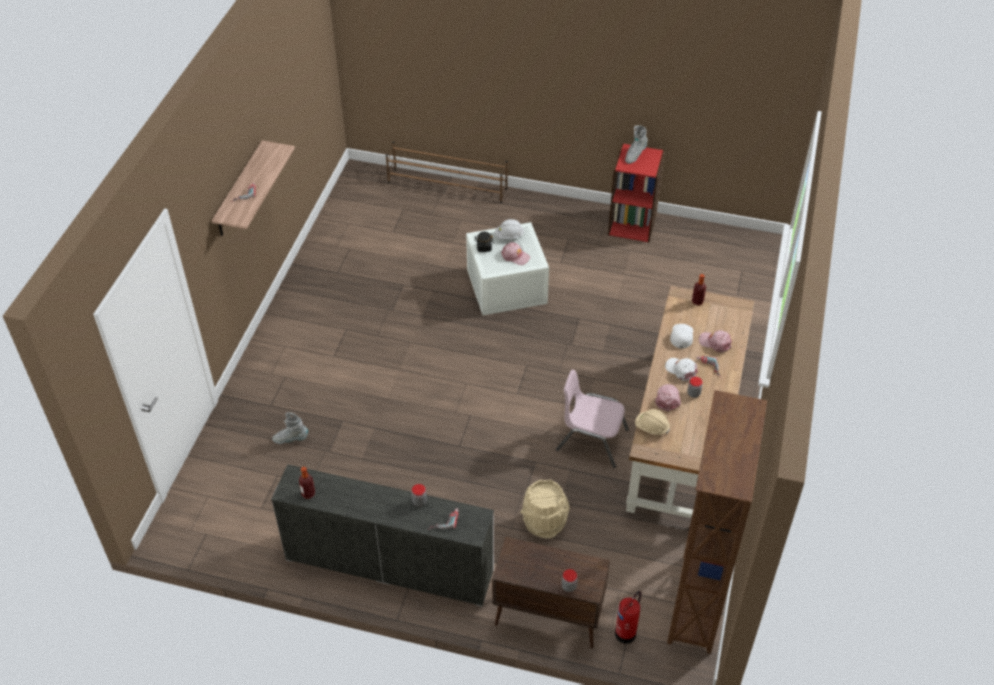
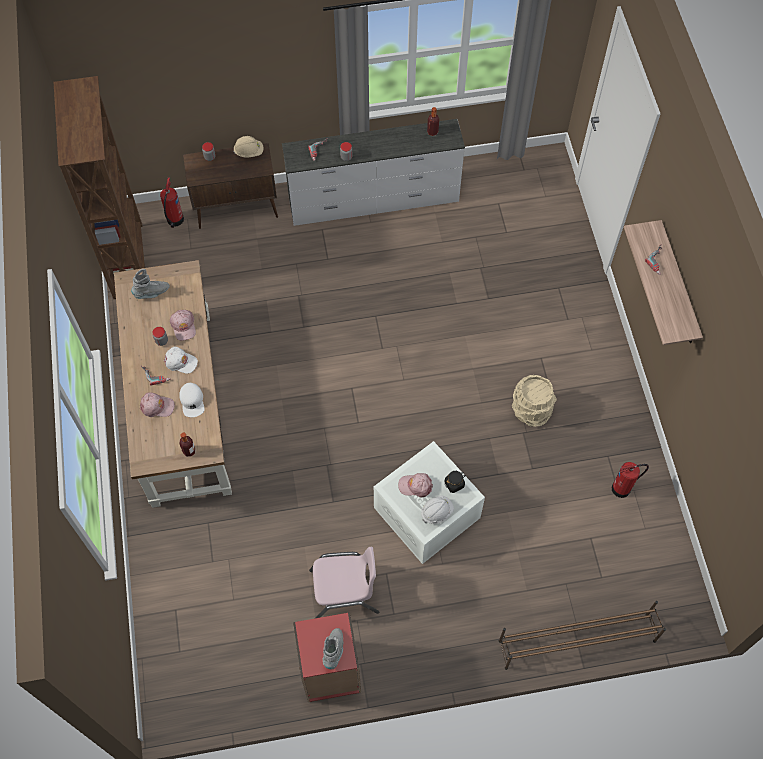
camera: 155 degrees right, 15 degrees up
grey boot [272,412,308,444] -> grey boot moved to [131,269,170,299]
beige bucket [520,479,570,539] -> beige bucket moved to [512,375,557,427]
pink chair [556,370,629,468] -> pink chair moved to [309,547,379,618]
beige hard hat [635,409,670,435] -> beige hard hat moved to [233,136,264,158]
none -> fire extinguisher [612,462,649,498]

